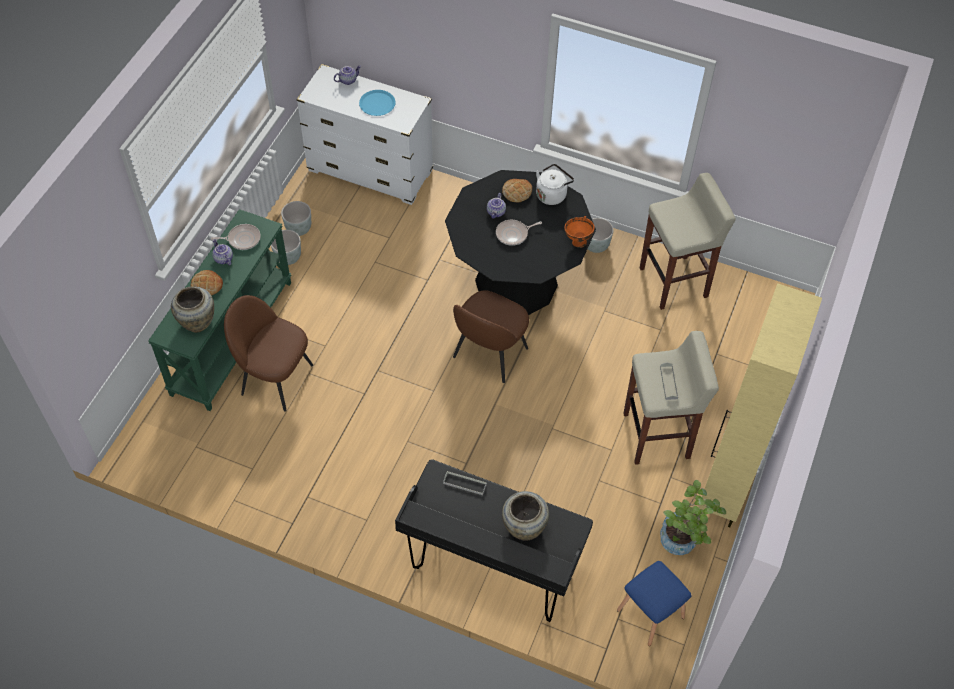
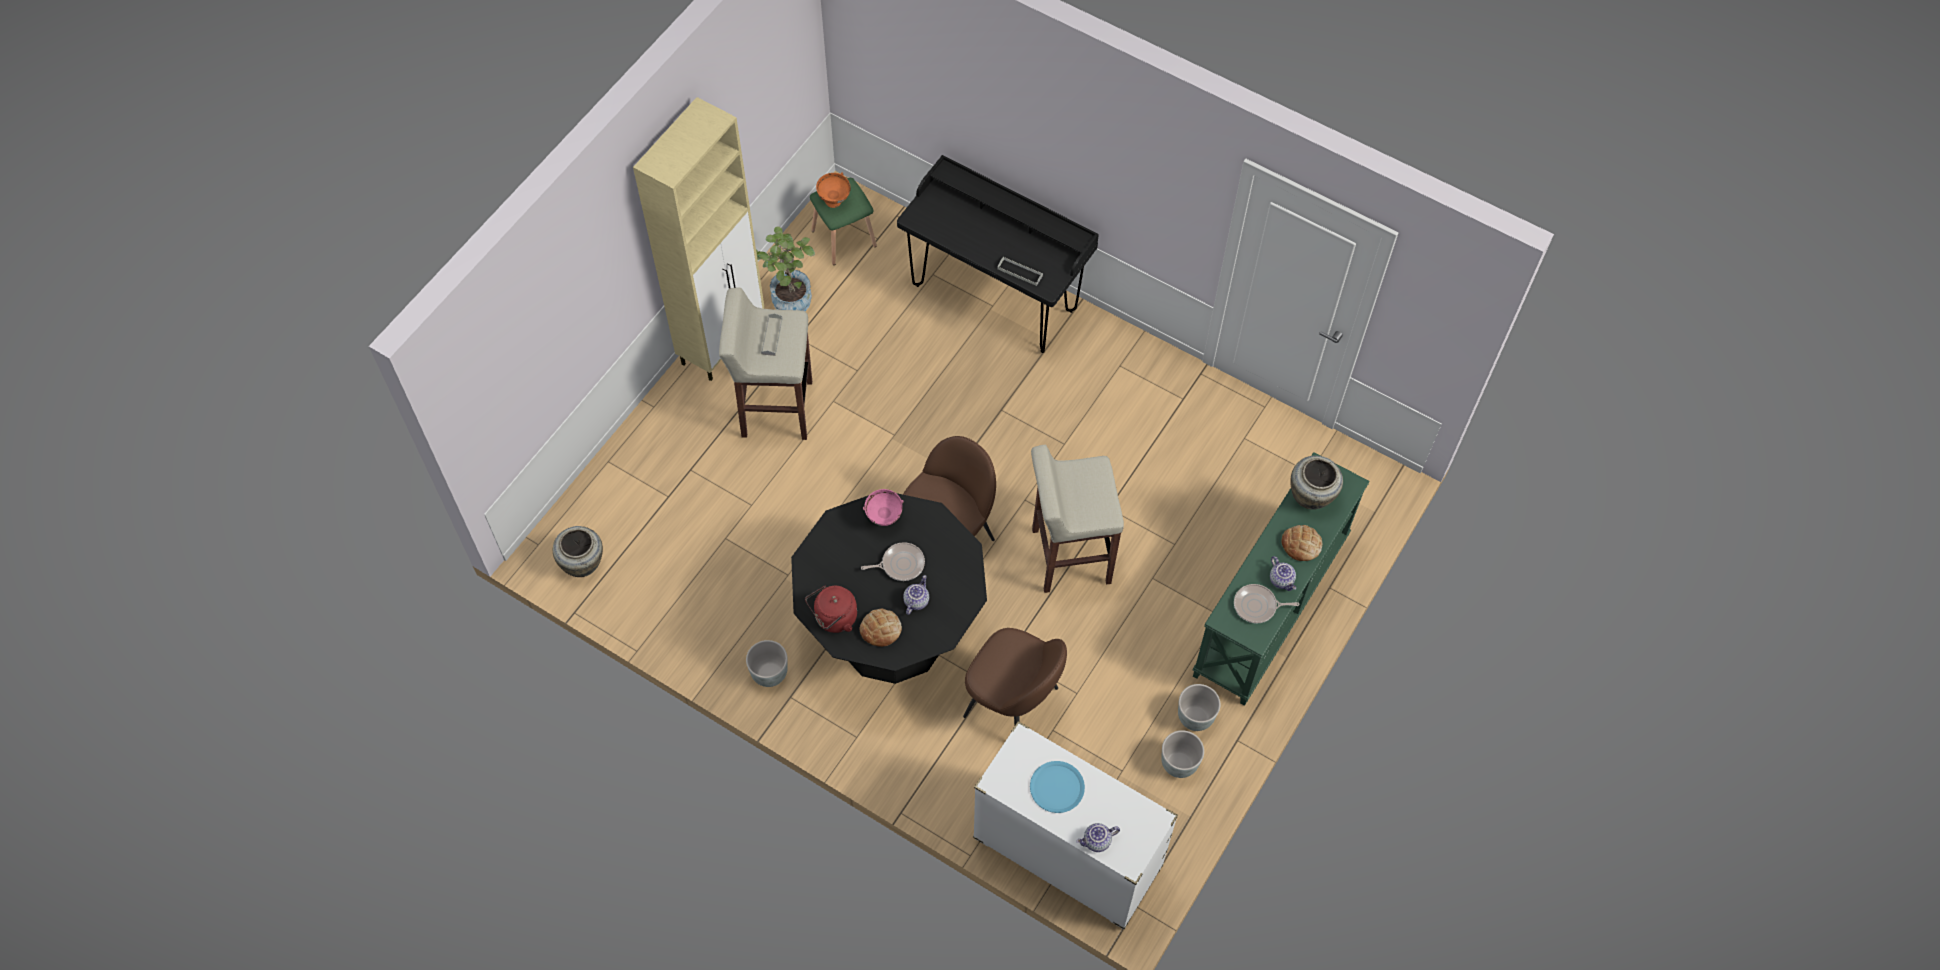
camera: 170 degrees left, 5 degrees up
brown chair [224,295,313,412] -> brown chair moved to [963,628,1067,726]
beige vase [502,491,549,540] -> beige vase moved to [553,526,603,577]
white kettle [536,164,574,205] -> red kettle [805,585,857,633]
orange bowl [564,216,595,248] -> orange bowl moved to [816,172,851,208]
blue stool [617,561,692,646] -> green stool [810,178,877,265]
beige stool [640,173,736,310] -> beige stool moved to [1031,445,1124,593]
none -> pink bowl [863,489,903,526]

